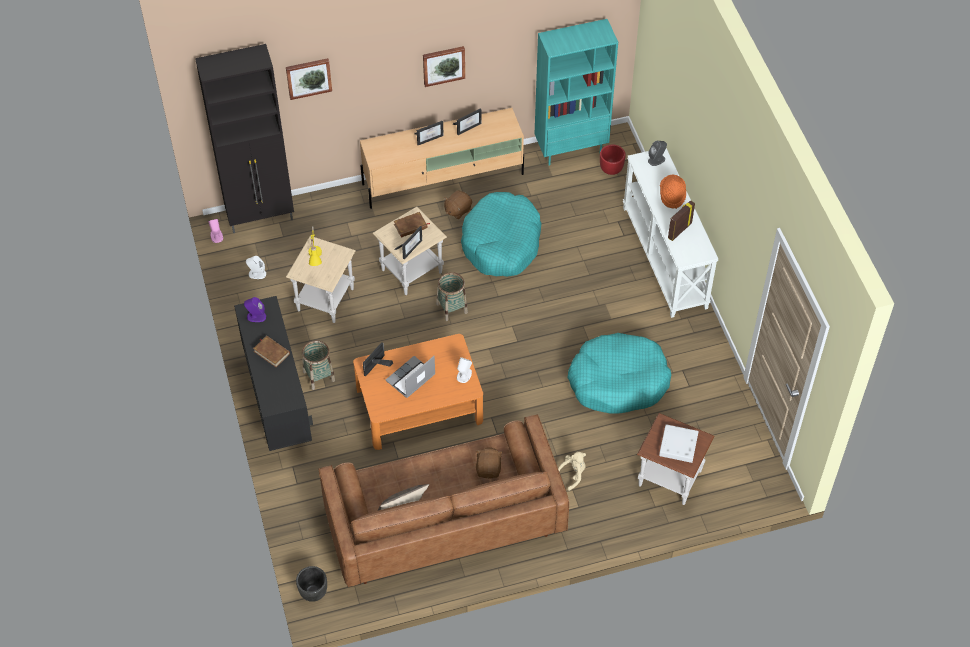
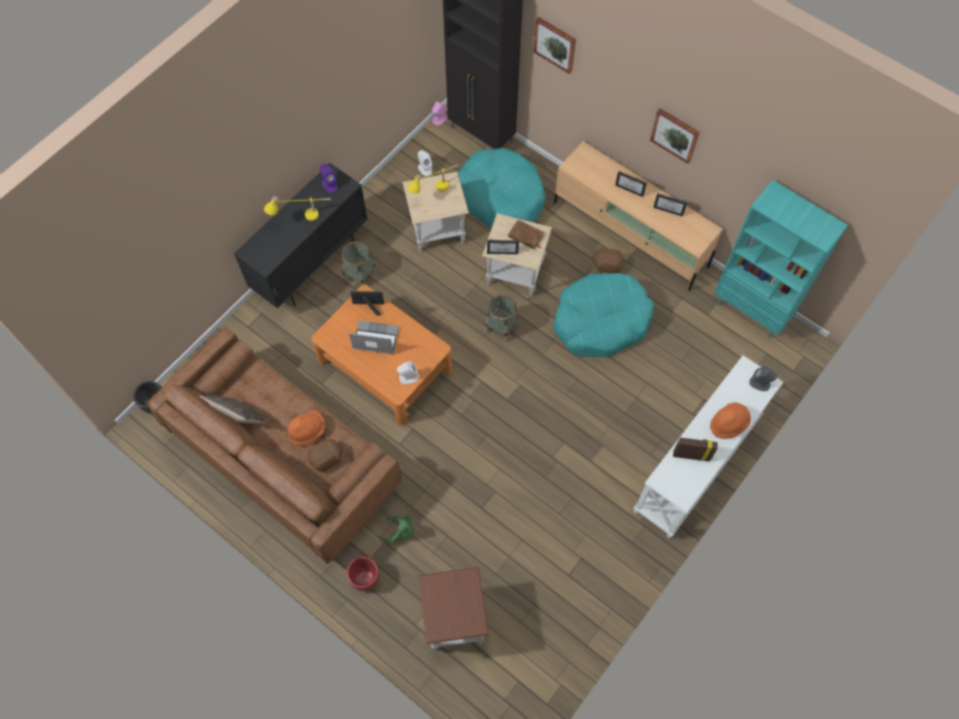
camera: 55 degrees right, 10 degrees up
brown book [253,336,290,367] -> yellow table lamp [264,196,331,221]
beige plush toy [558,452,586,491] -> green plush toy [380,514,414,543]
turquoise dog bed [567,333,671,414] -> turquoise dog bed moved to [458,148,545,229]
red planter [600,145,626,175] -> red planter moved to [347,557,379,591]
grey tray [659,424,699,463] -> none
none -> orange hat [288,411,325,446]

